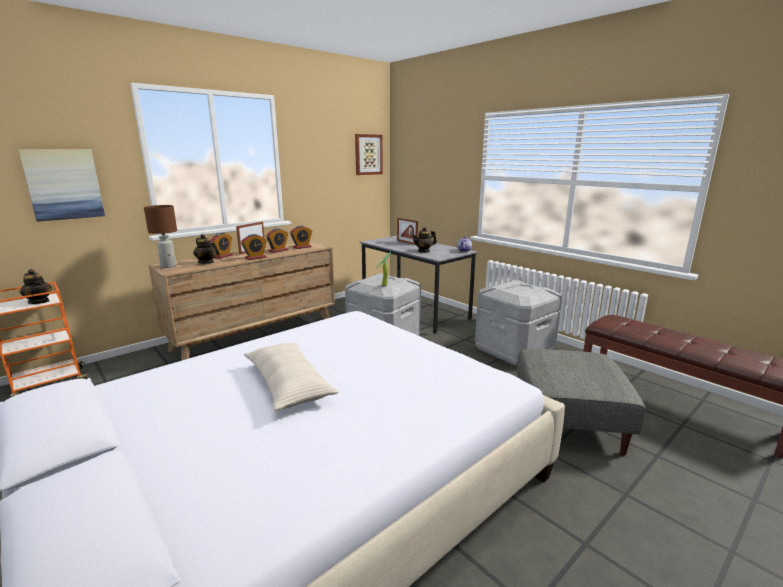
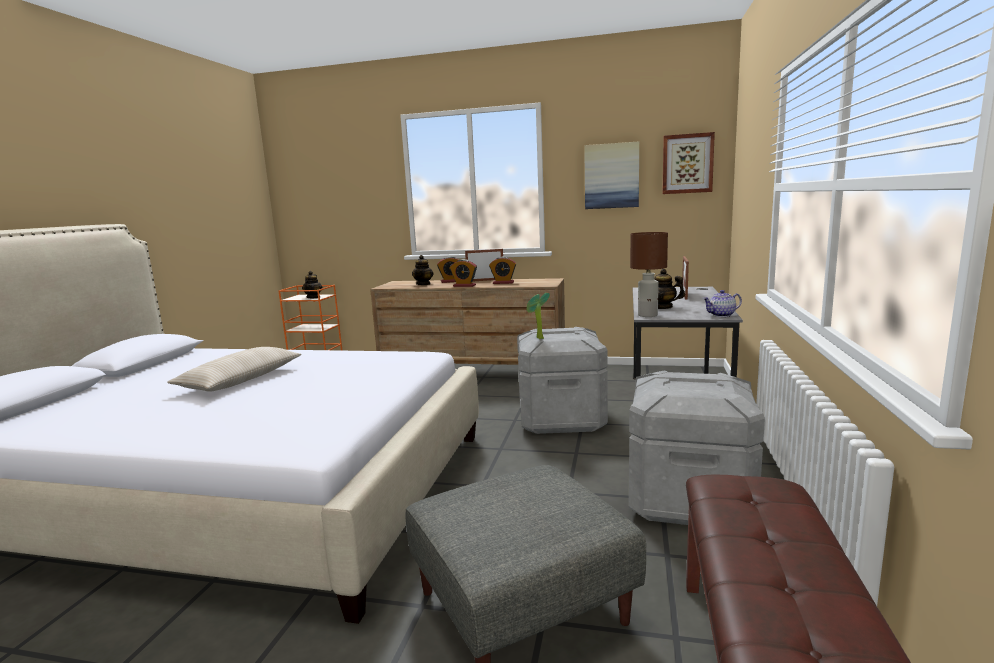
camera: 55 degrees right, 5 degrees down
picture [18,149,105,222] -> picture moved to [584,141,639,209]
brown table lamp [144,205,177,268] -> brown table lamp moved to [630,232,668,317]
alarm clock [290,226,312,249] -> none

